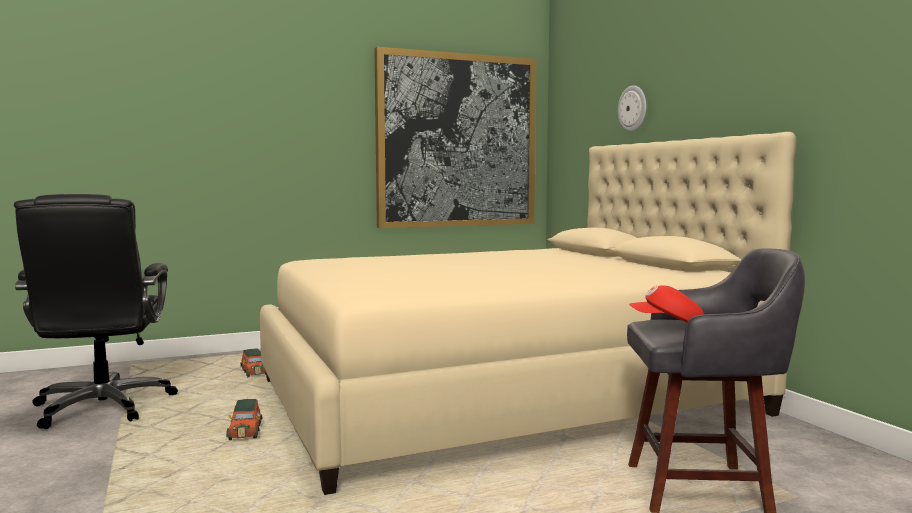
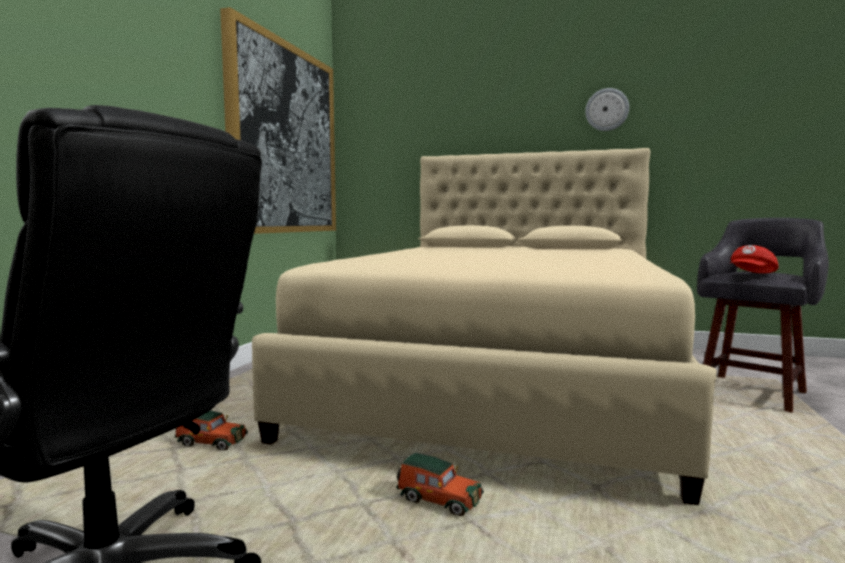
camera: 50 degrees left, 0 degrees up
wall clock [618,85,646,132] -> wall clock moved to [585,88,629,131]

